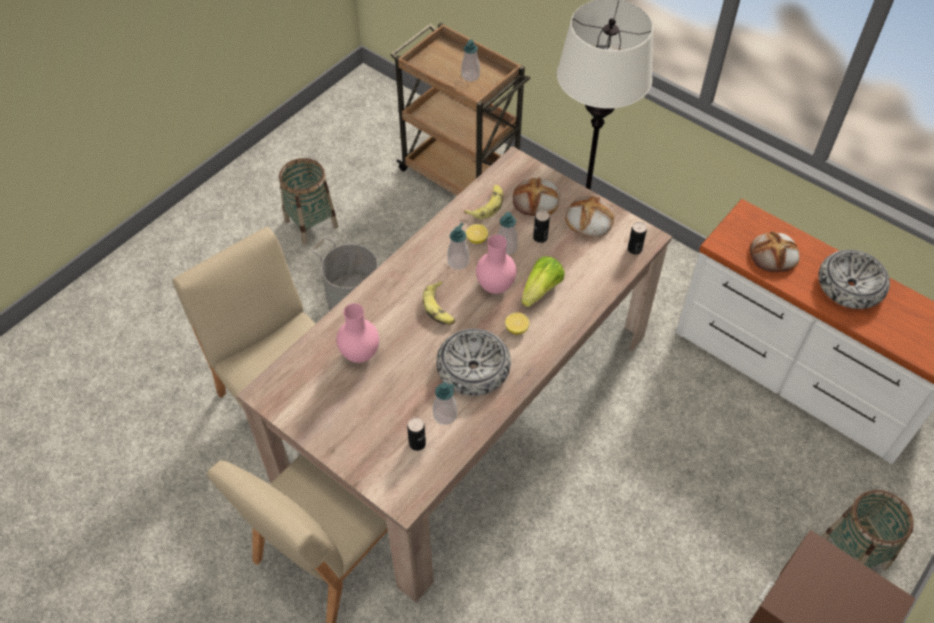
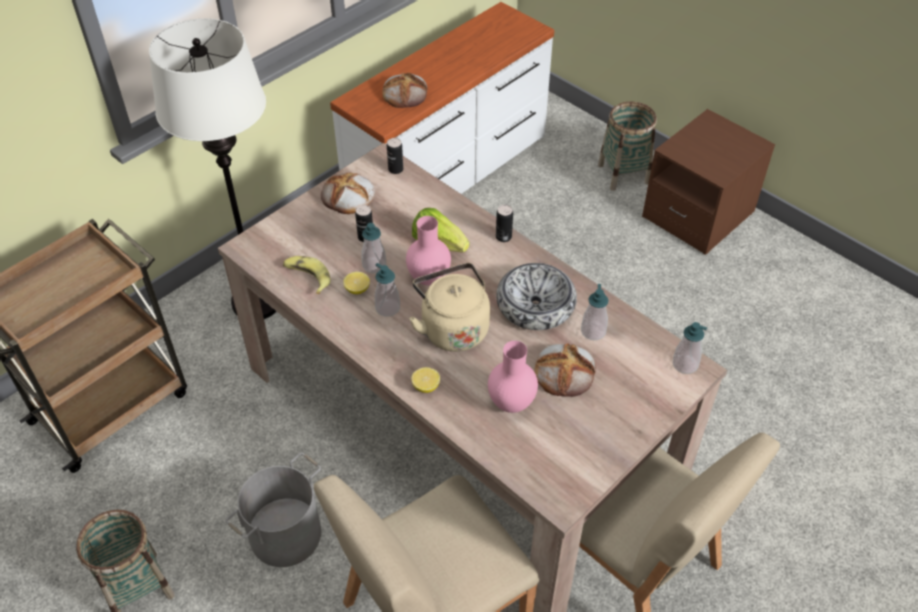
camera: 85 degrees left, 5 degrees down
can [407,418,426,451] -> can moved to [496,205,513,242]
banana [423,281,456,325] -> beige kettle [409,263,490,352]
soap dispenser [461,39,480,81] -> soap dispenser moved to [673,322,707,374]
lemon [505,312,529,334] -> lemon moved to [411,367,440,393]
bread [512,177,560,216] -> bread moved to [534,343,596,397]
bowl [818,250,890,309] -> none

